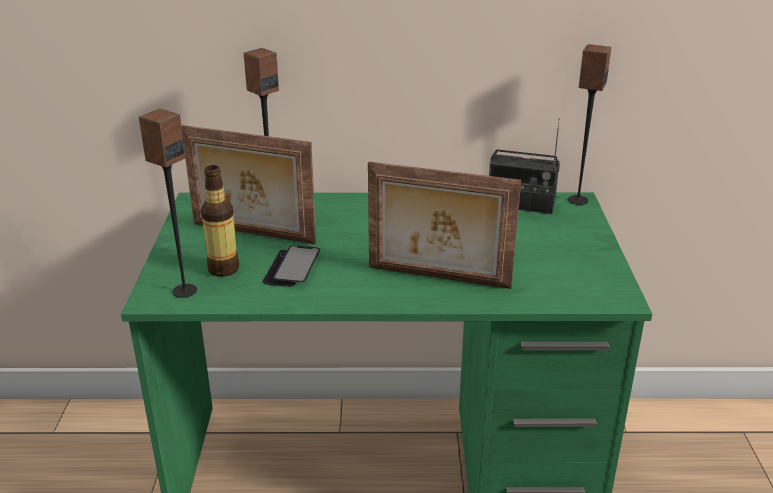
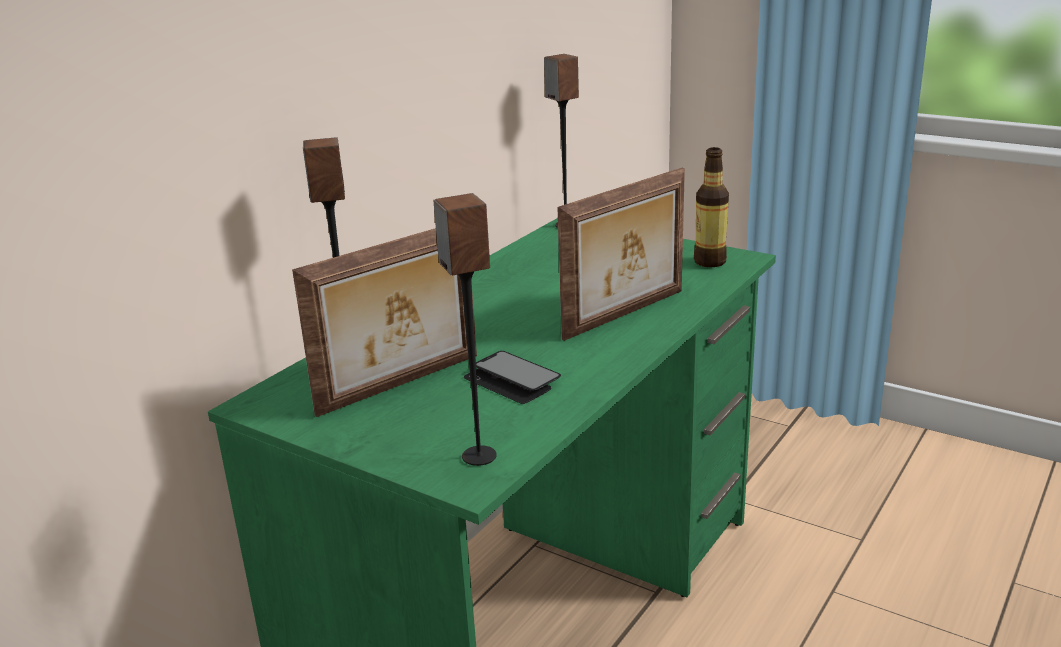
camera: 55 degrees left, 5 degrees down
bottle [201,165,239,277] -> bottle moved to [694,147,729,267]
radio [489,119,560,214] -> none

